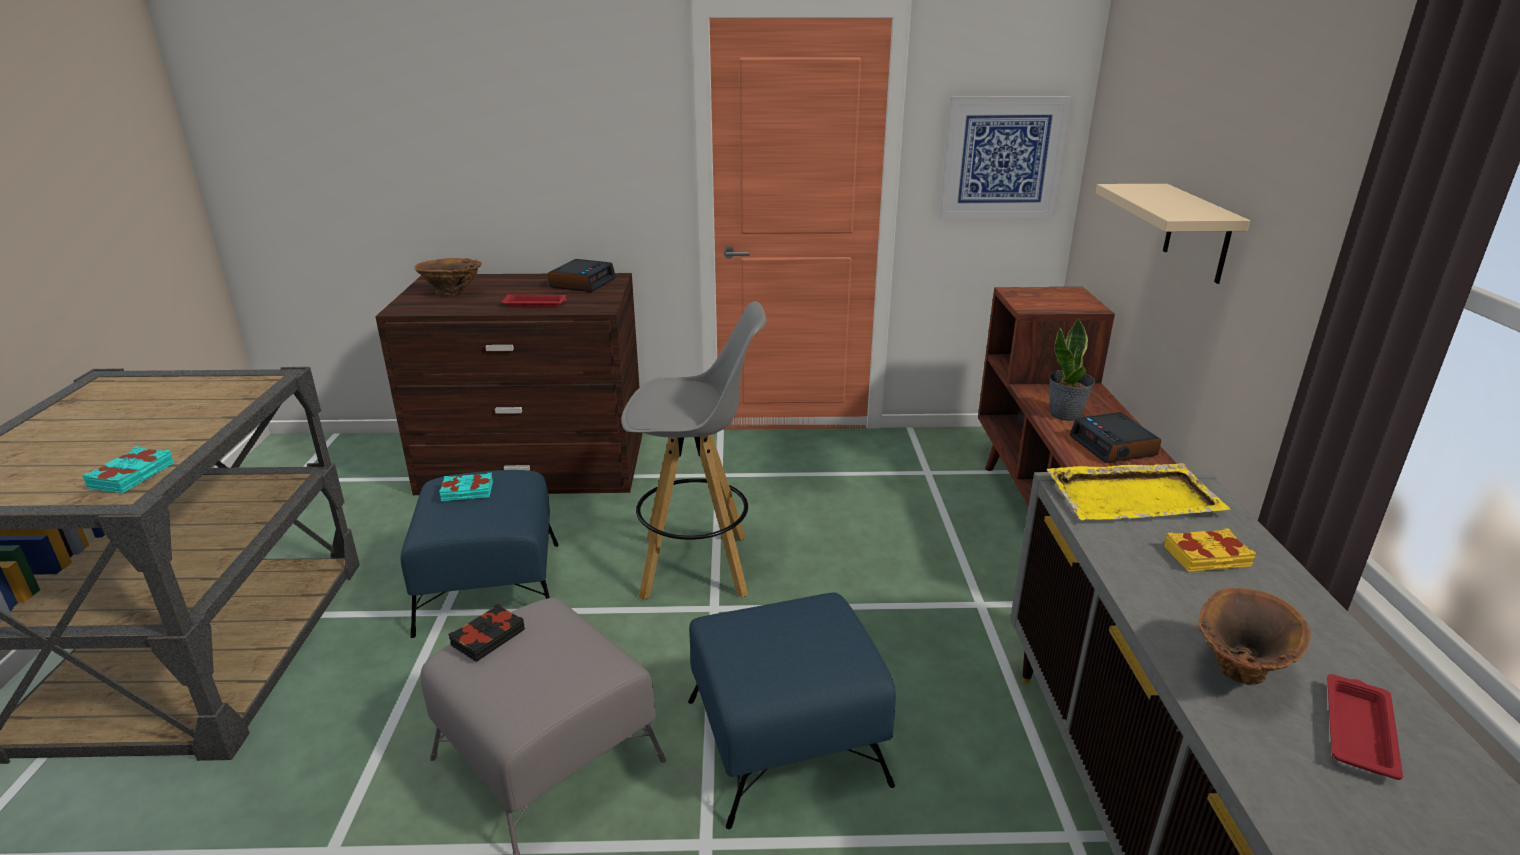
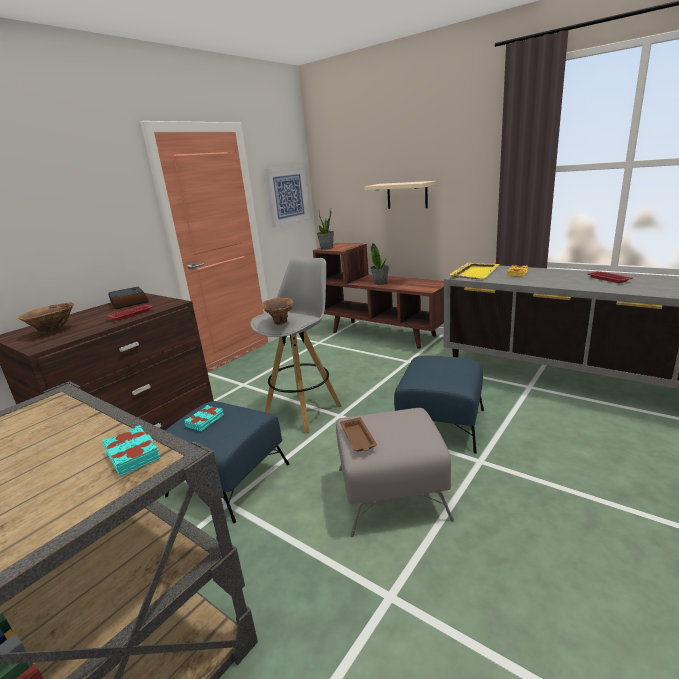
camera: 50 degrees left, 5 degrees down
black book [448,604,525,662] -> brown tray [340,417,377,452]
alarm clock [1070,412,1161,463] -> none
brown vase [1198,587,1311,685] -> brown vase moved to [261,298,293,325]
none -> potted plant [317,208,334,250]

